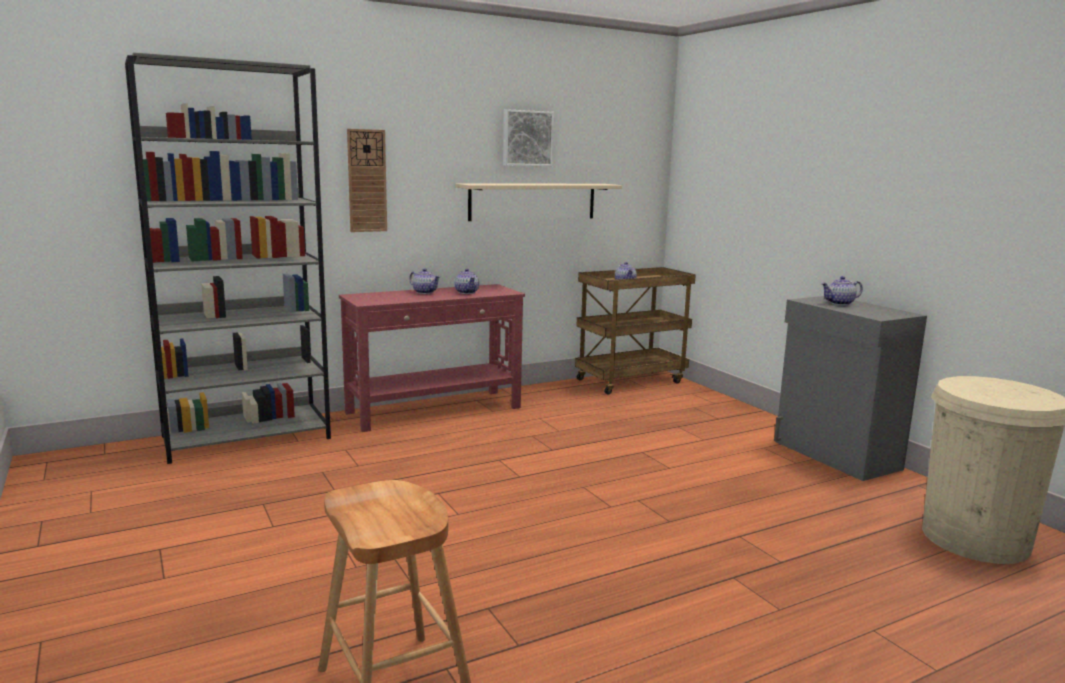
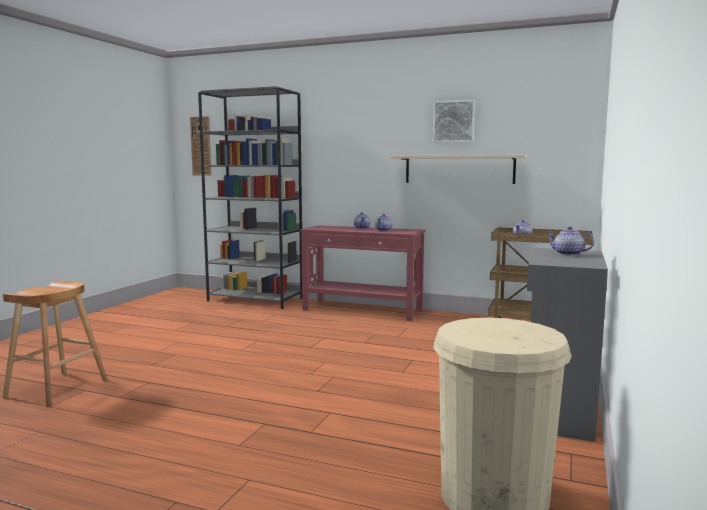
camera: 50 degrees right, 5 degrees down
wall clock [347,129,387,232] -> wall clock moved to [190,116,211,176]

